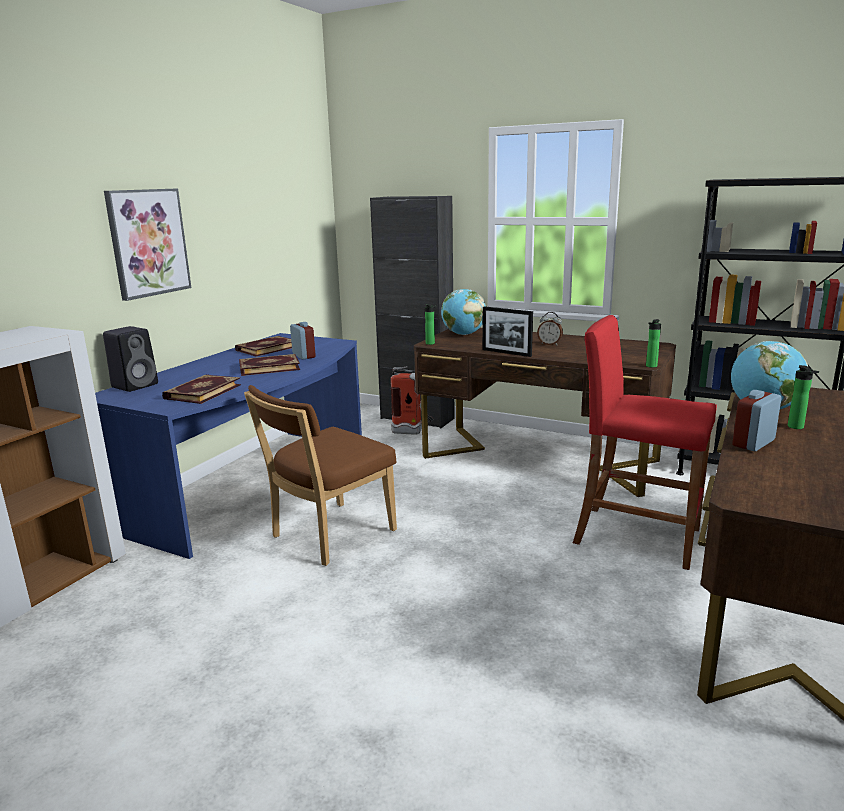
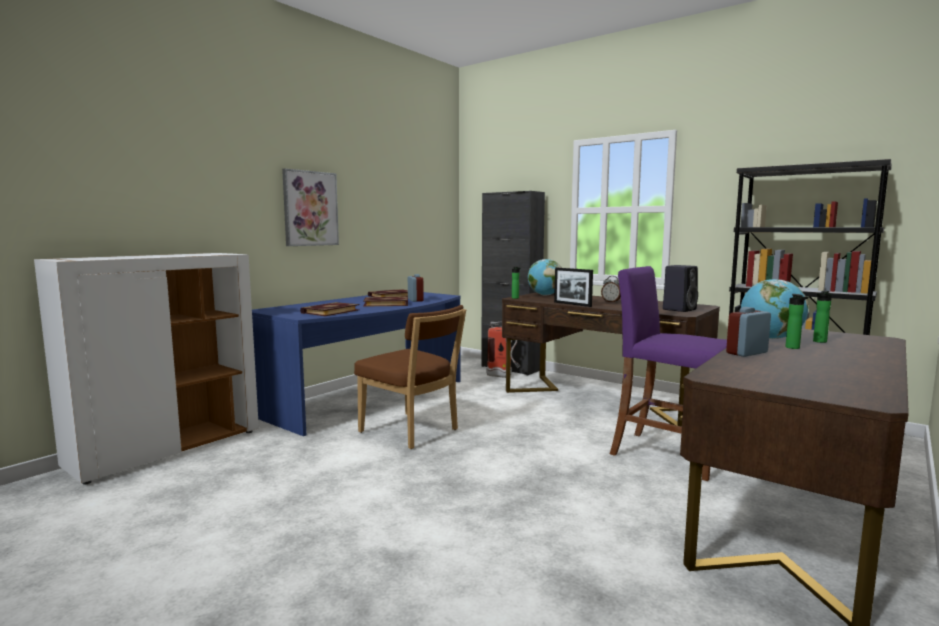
camera: 10 degrees right, 10 degrees down
black speaker [103,326,158,392] -> black speaker moved to [663,265,698,312]
brown chair [244,385,397,566] -> brown chair turned 105 degrees counterclockwise [354,305,466,449]
red stool [573,315,717,570] -> purple stool [610,266,727,481]
bottle [646,319,661,368] -> bottle moved to [813,291,832,343]

